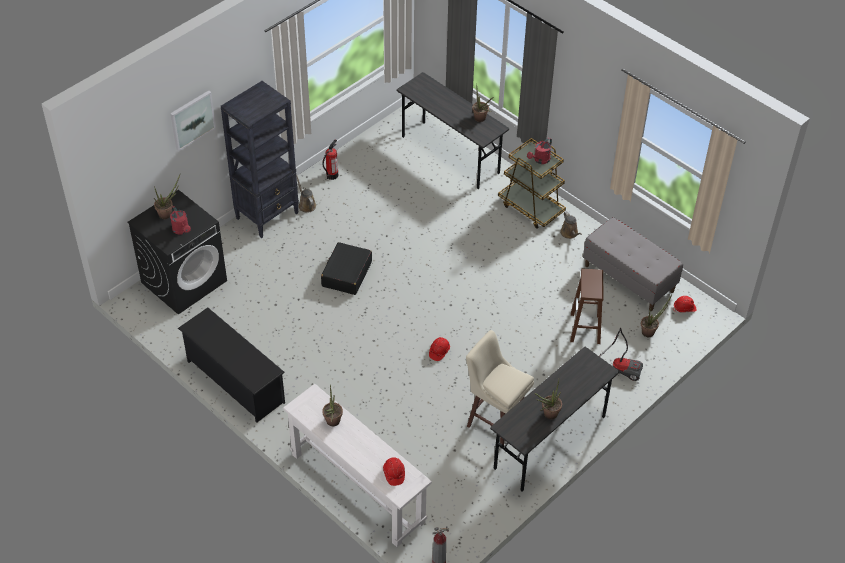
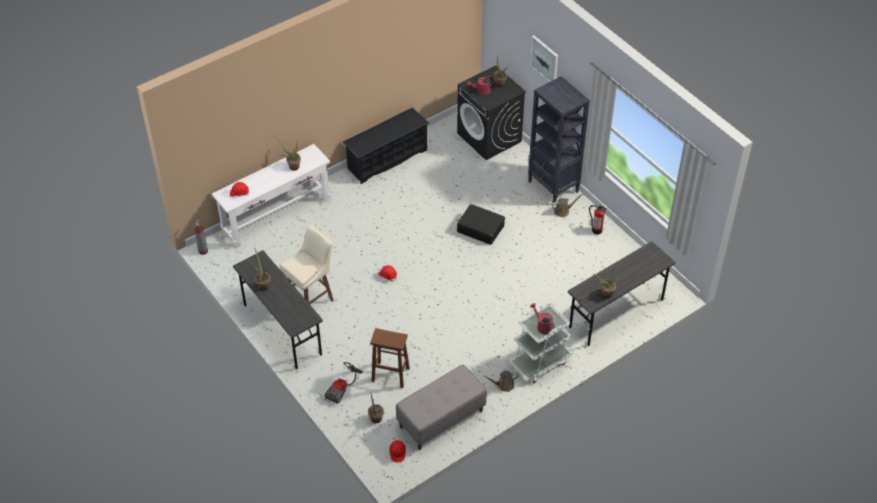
camera: 100 degrees right, 0 degrees up
brown cart [498,138,566,229] -> white cart [509,303,573,383]

